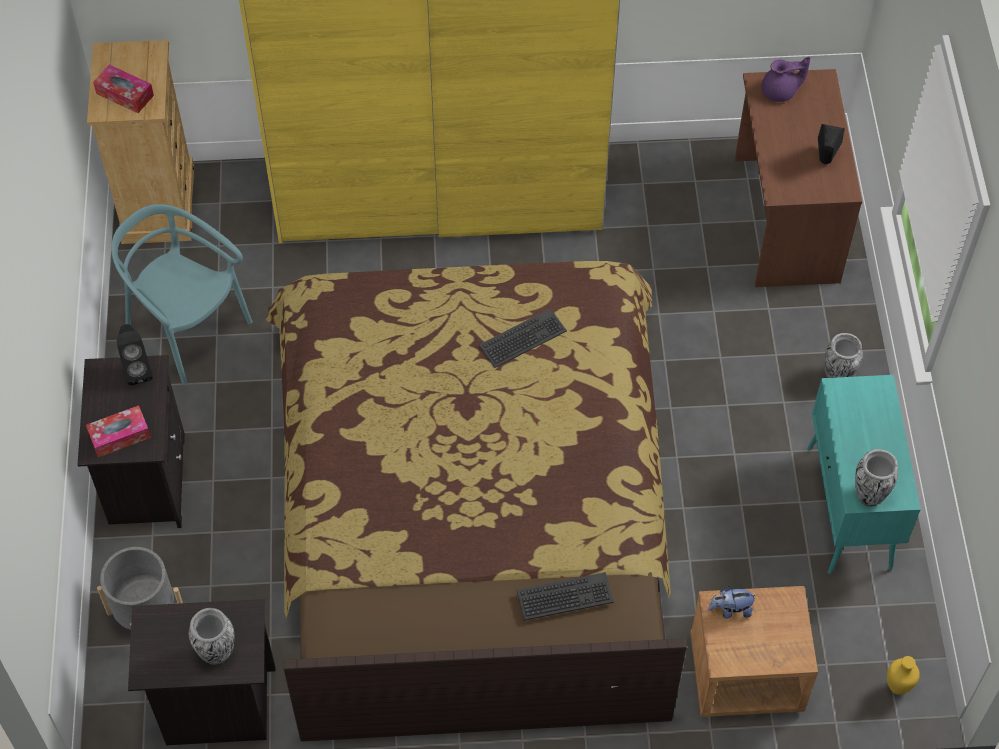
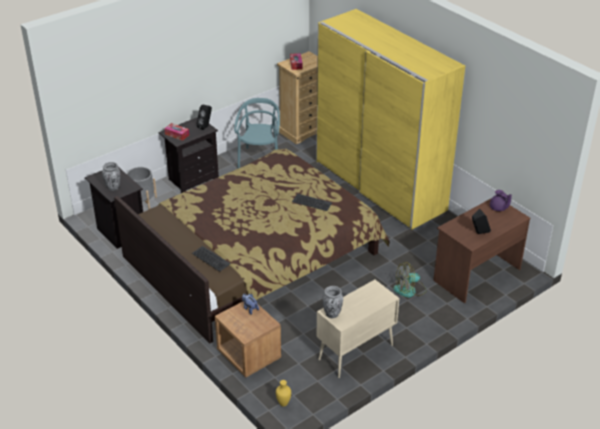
camera: 55 degrees right, 20 degrees down
turquoise cabinet [807,375,921,574] -> beige cabinet [316,280,399,378]
vase [824,333,863,378] -> none
none -> fan [393,262,427,298]

